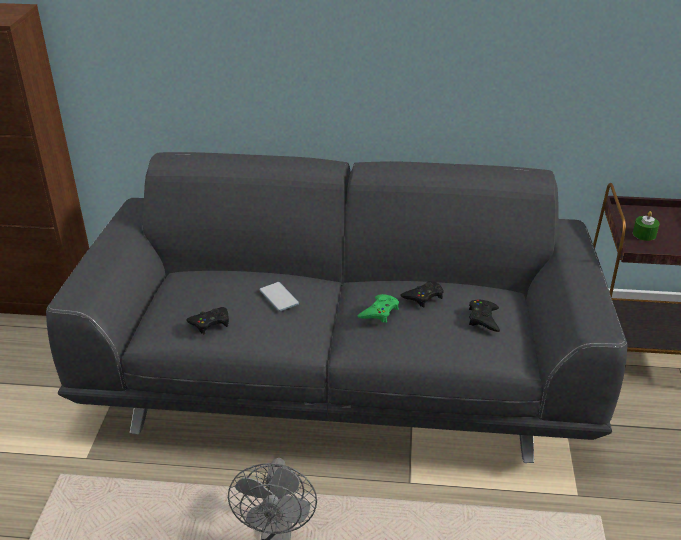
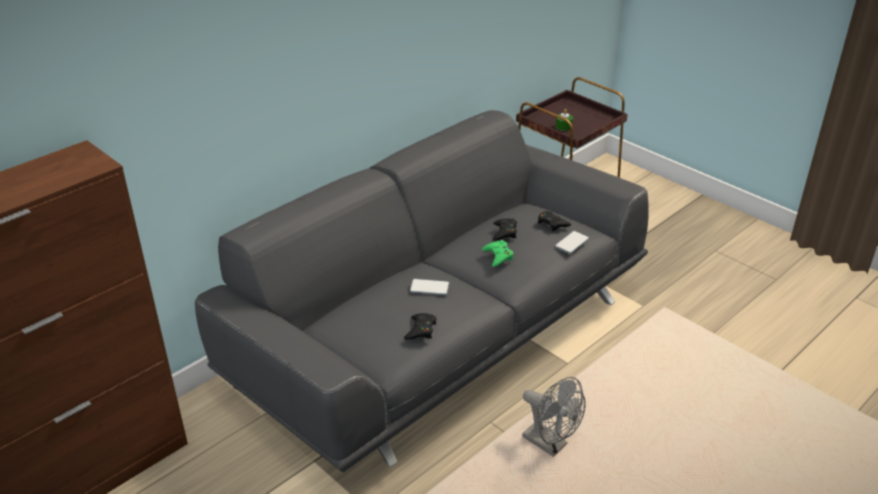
camera: 50 degrees left, 0 degrees up
none -> phone [555,231,589,253]

